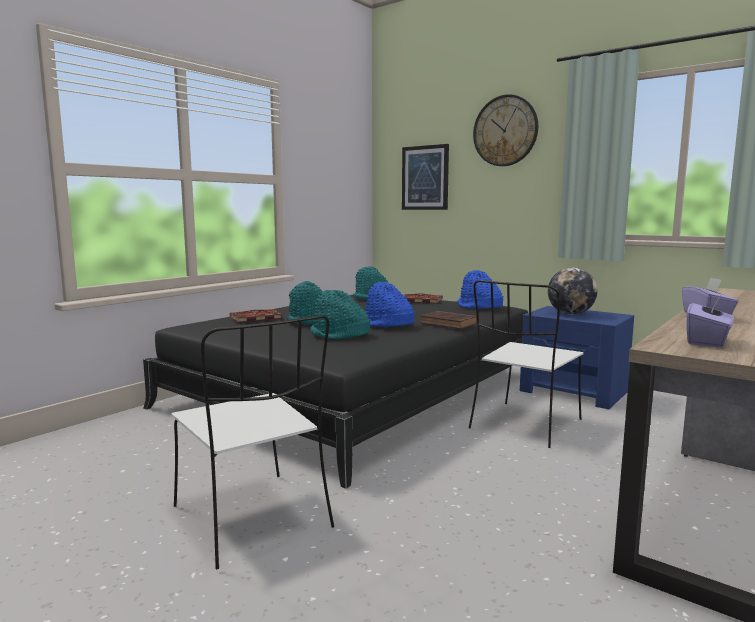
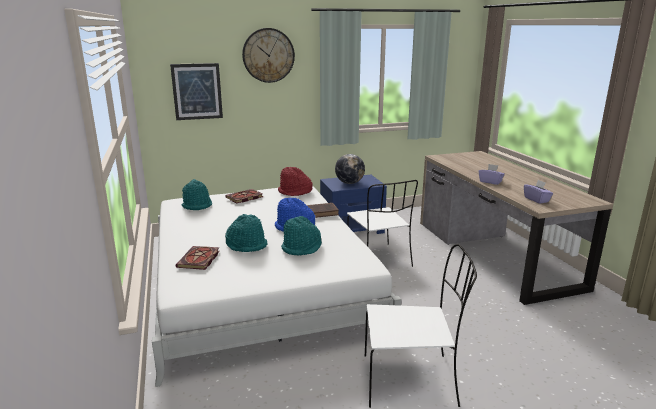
camera: 55 degrees left, 10 degrees up
black bed [143,295,528,489] -> white bed [152,186,402,387]
blue hat [458,270,503,309] -> red hat [278,167,313,196]

